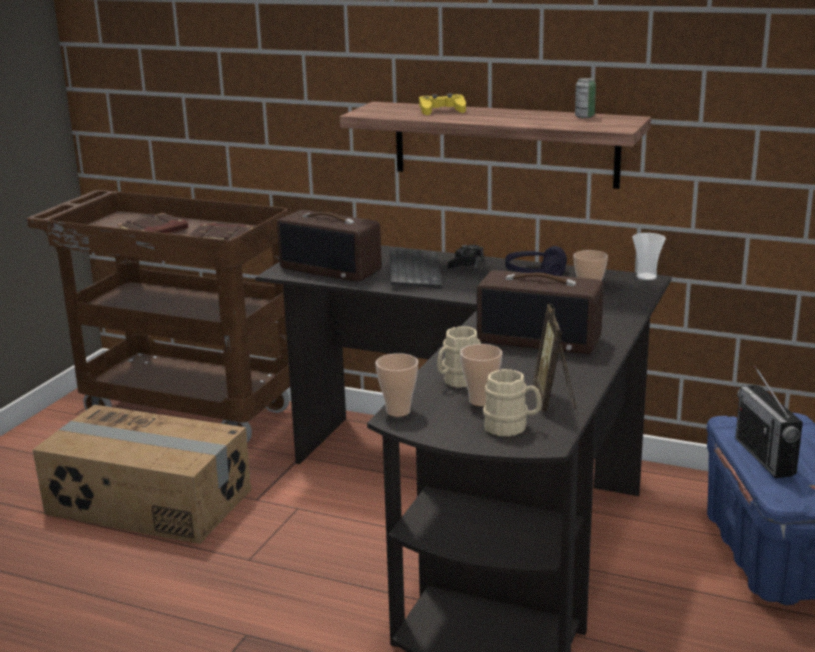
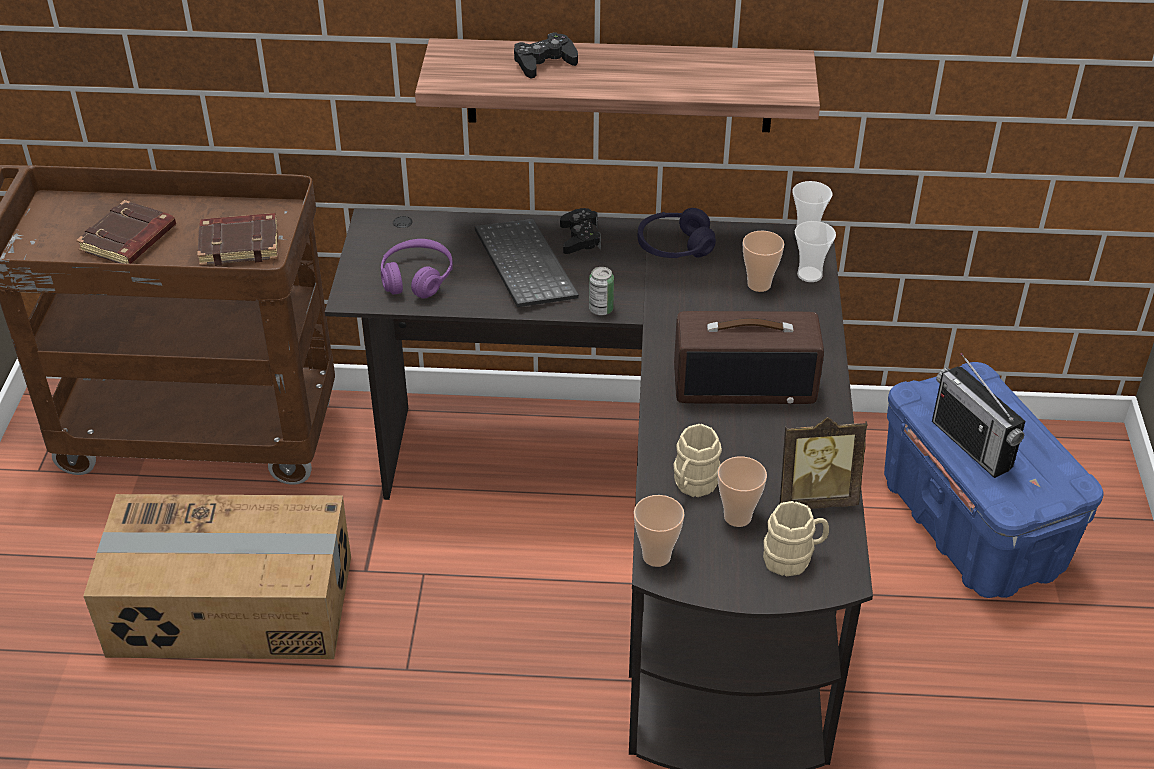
camera: 20 degrees left, 20 degrees up
radio [277,210,382,282] -> purple headphones [381,239,453,299]
yellow game controller [419,94,466,115] -> black game controller [514,32,578,79]
picture frame [533,304,576,411] -> picture frame turned 75 degrees counterclockwise [779,417,868,509]
can [575,78,596,118] -> can moved to [589,267,614,315]
none -> cup [795,221,836,282]

